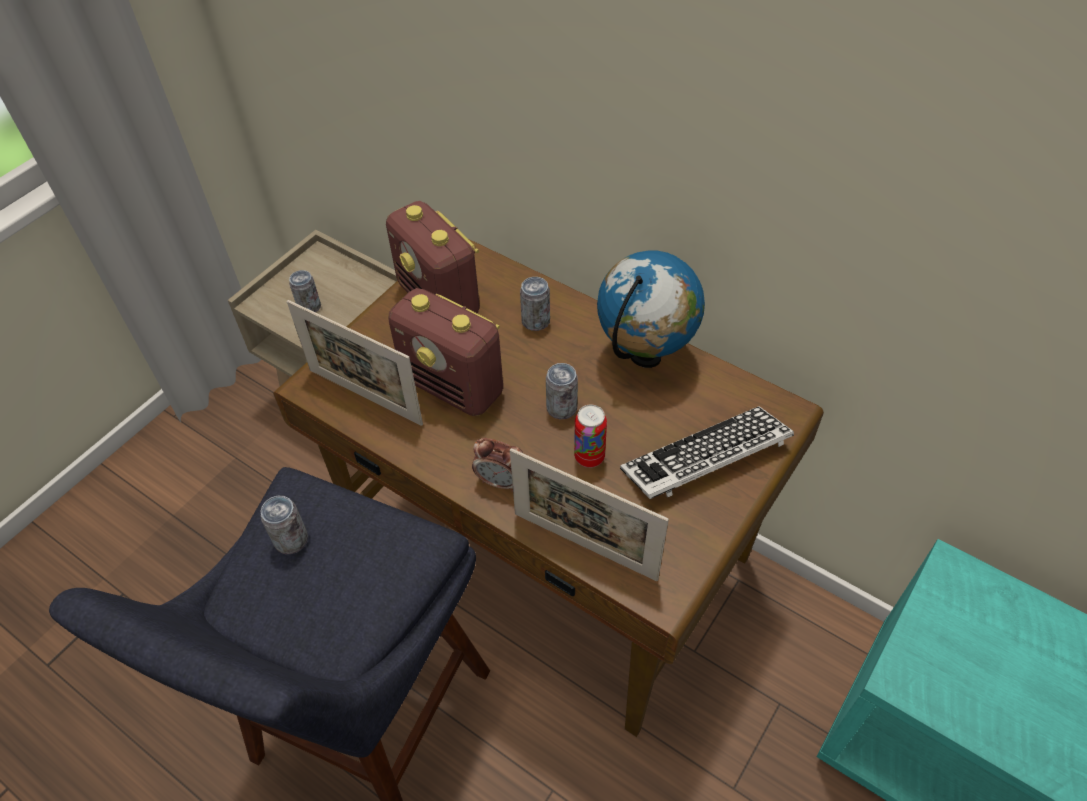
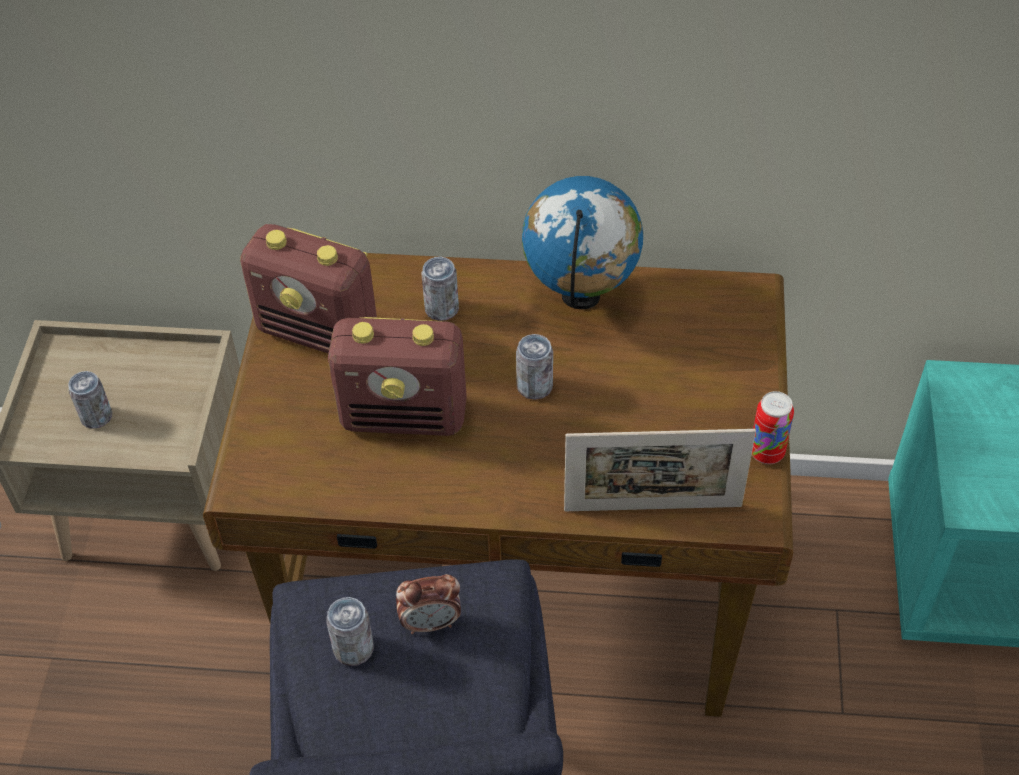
camera: 30 degrees left, 0 degrees up
picture frame [287,300,423,426] -> none
alarm clock [472,438,523,492] -> alarm clock moved to [396,574,461,634]
can [574,405,607,468] -> can moved to [752,391,794,464]
keyboard [620,406,794,499] -> none

